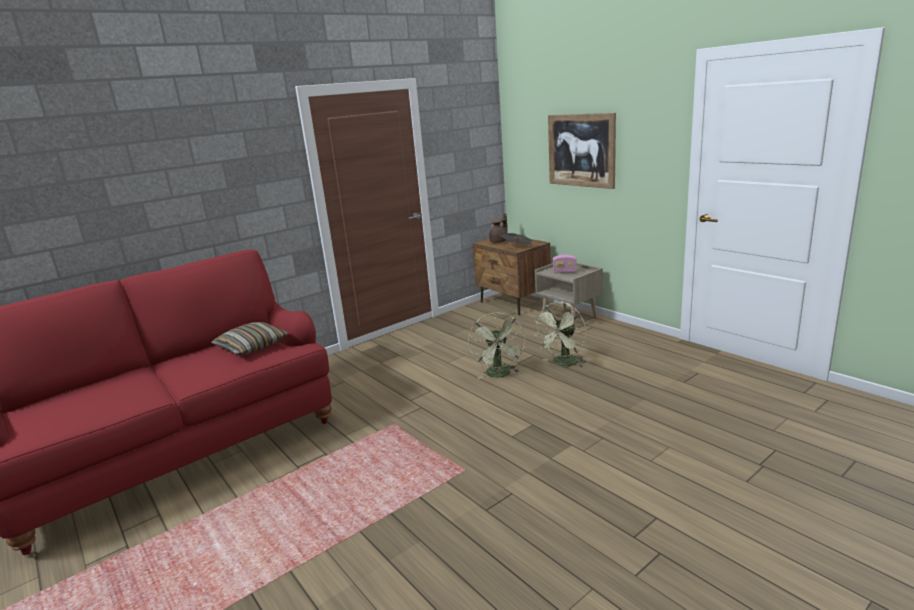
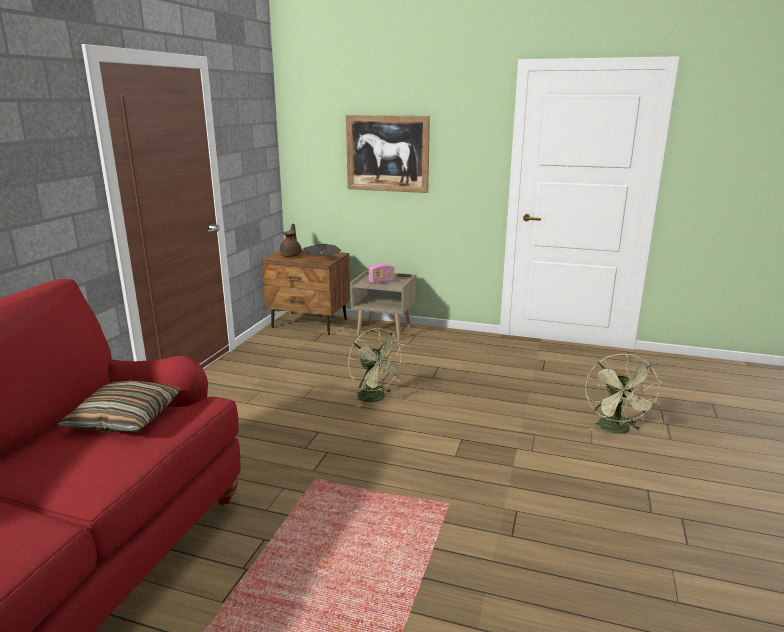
camera: 35 degrees left, 0 degrees up
green fan [533,302,586,367] -> green fan moved to [585,353,662,434]

